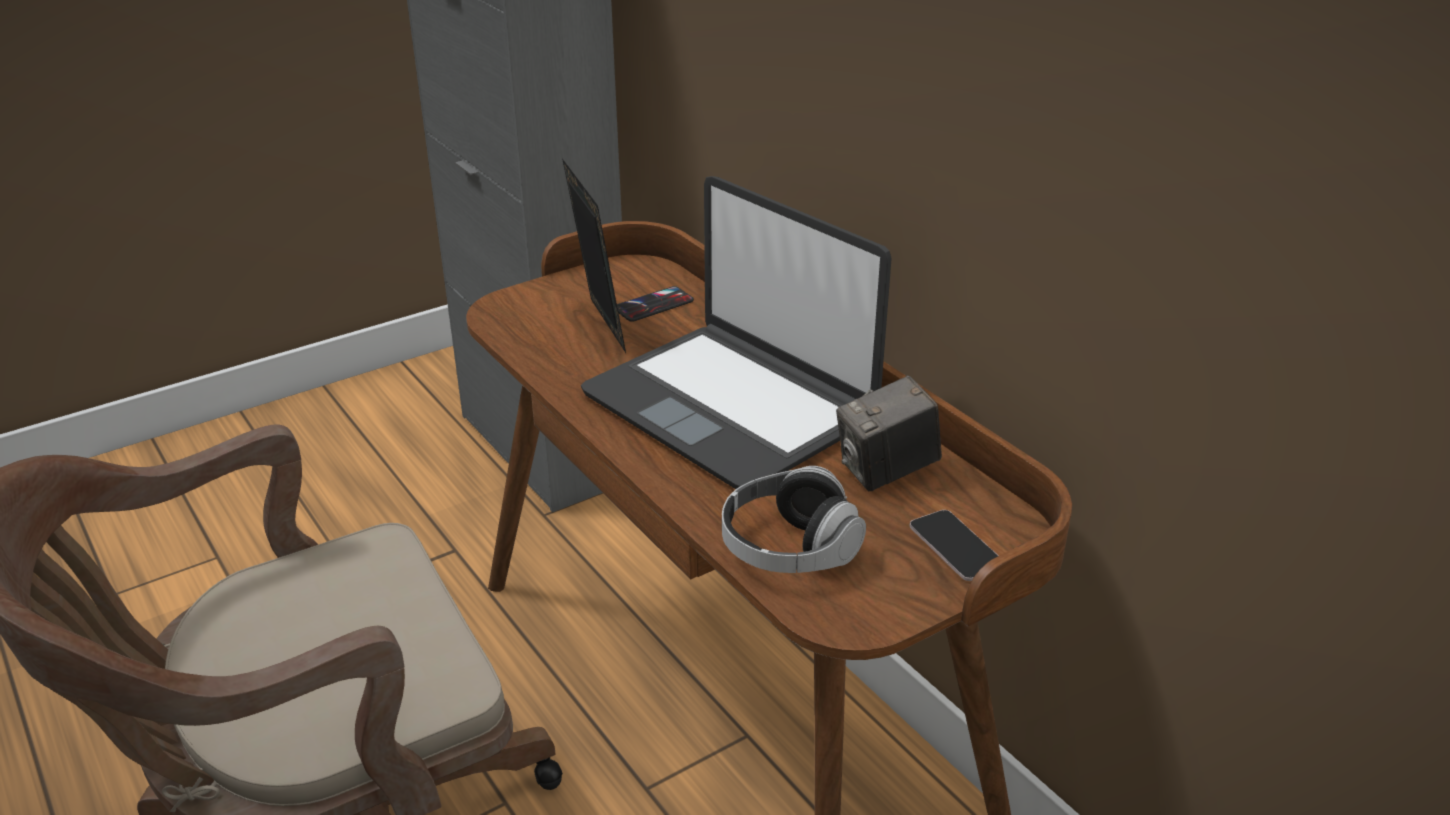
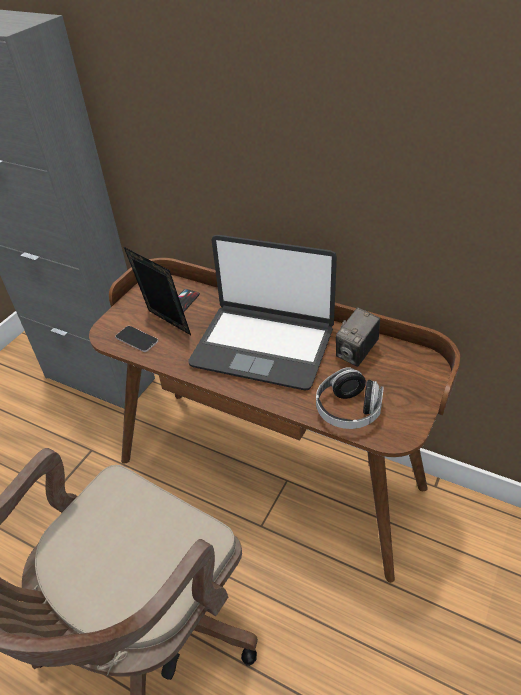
camera: 25 degrees left, 10 degrees up
phone [910,510,998,581] -> phone moved to [115,326,158,352]

